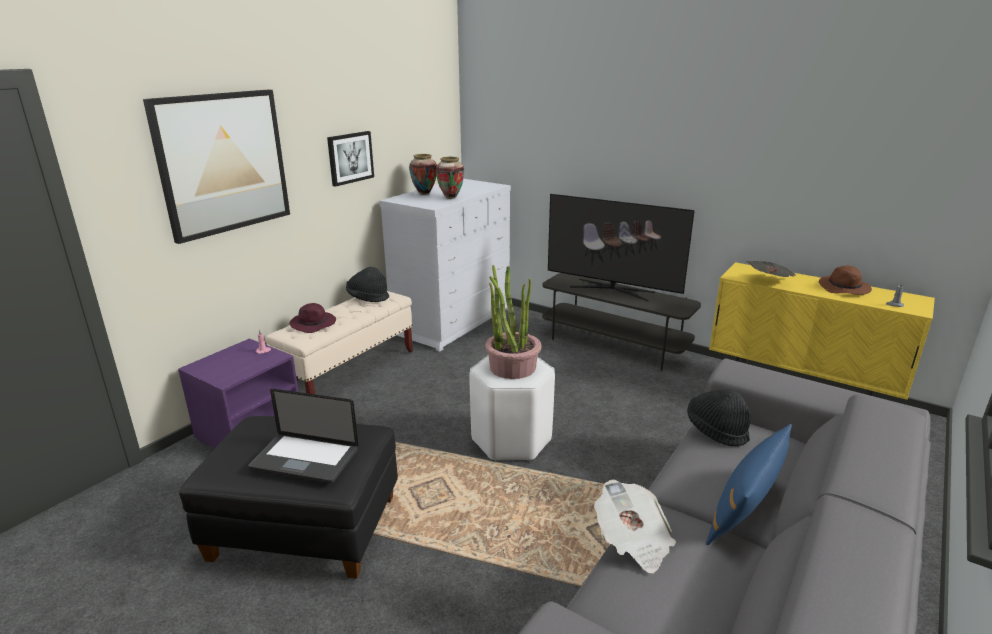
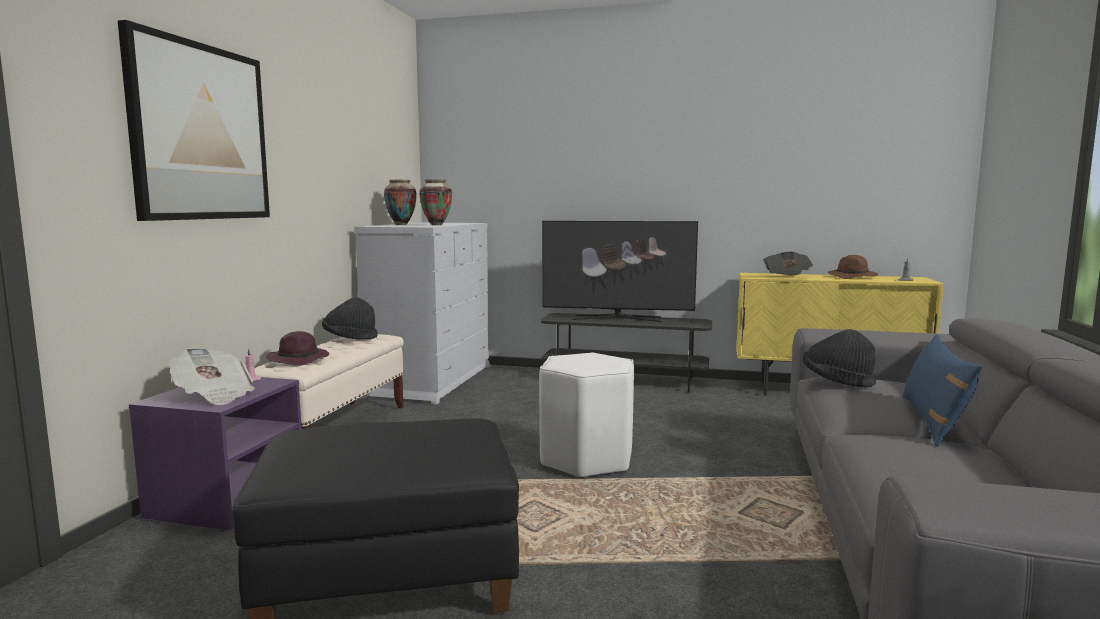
camera: 20 degrees left, 15 degrees down
laptop [248,389,358,483] -> none
picture [327,131,374,187] -> none
potted plant [485,265,542,379] -> none
newspaper [594,479,676,573] -> newspaper moved to [169,347,255,405]

